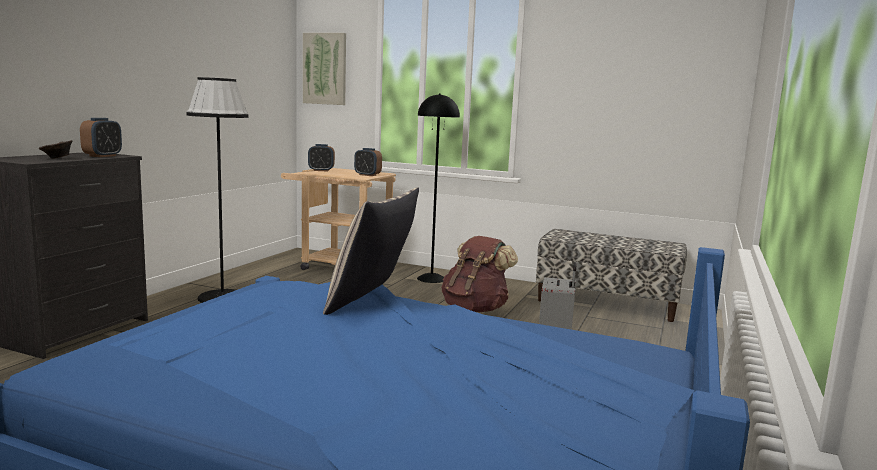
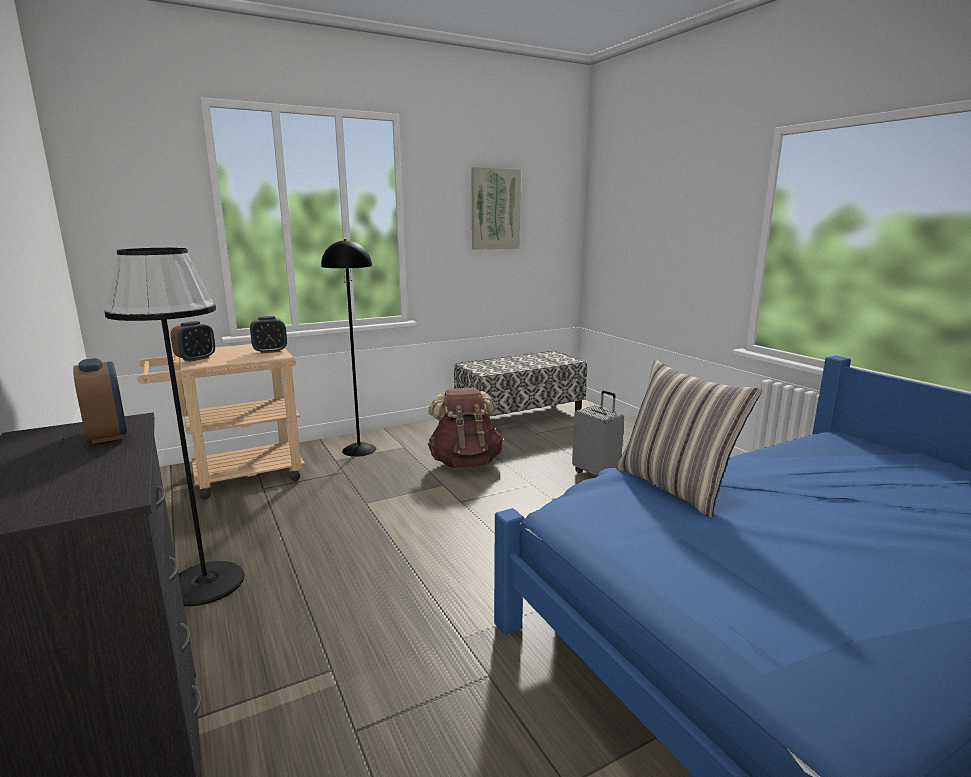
camera: 50 degrees left, 5 degrees up
brown bowl [38,140,72,159] -> none
picture [303,33,346,105] -> picture moved to [471,167,521,250]

